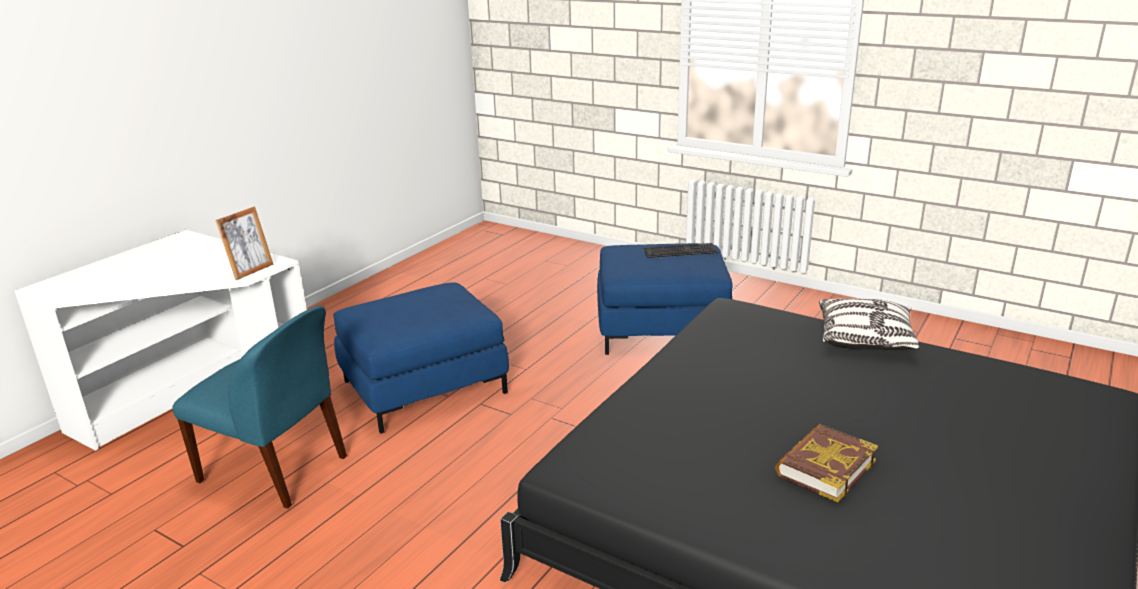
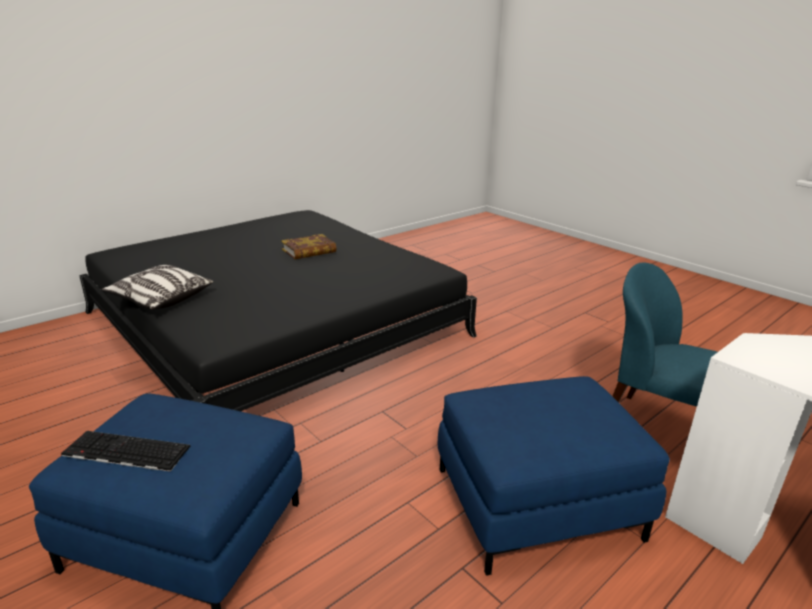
camera: 165 degrees left, 0 degrees up
picture frame [215,207,274,280] -> none

